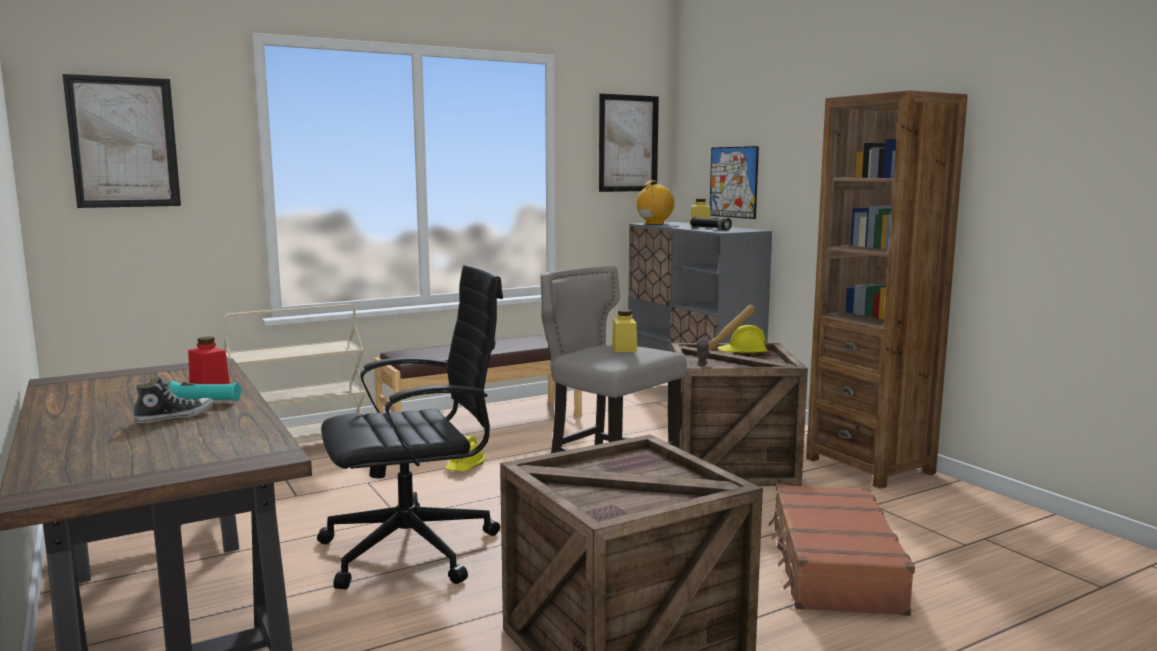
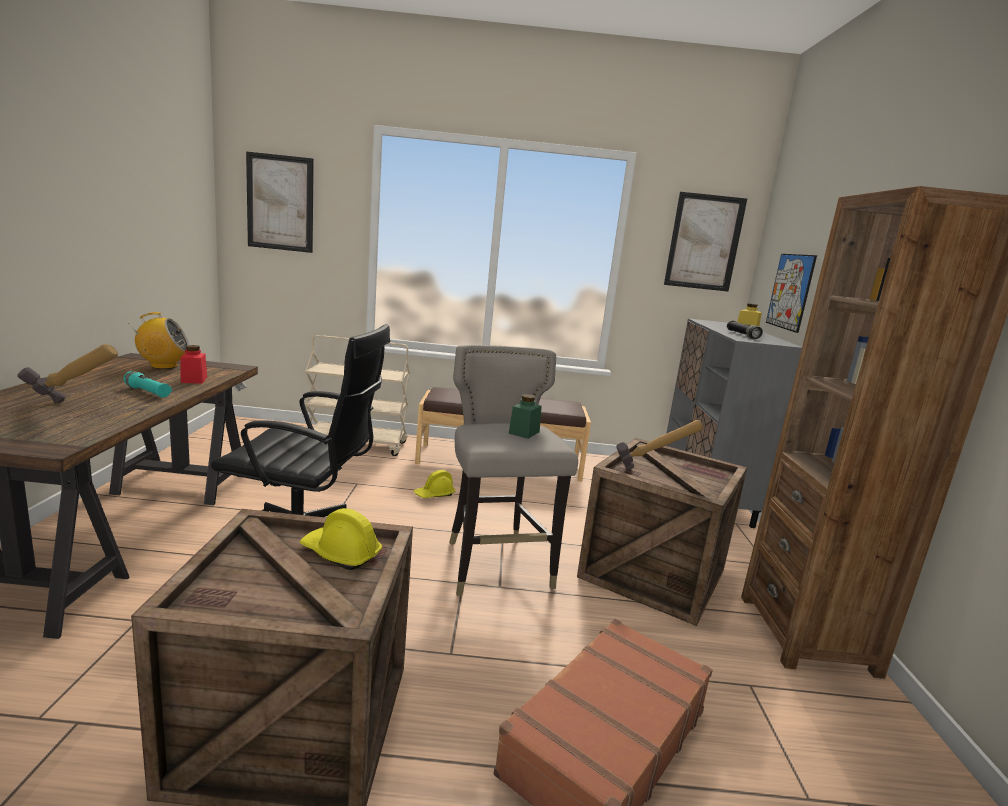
camera: 30 degrees right, 5 degrees up
shoe [133,377,214,423] -> none
yellow jar [612,310,637,352] -> green jar [509,394,542,439]
radio [636,180,674,225] -> radio moved to [131,312,189,369]
yellow hard hat [717,325,767,356] -> yellow hard hat moved to [300,508,382,570]
none -> hammer [17,344,118,403]

